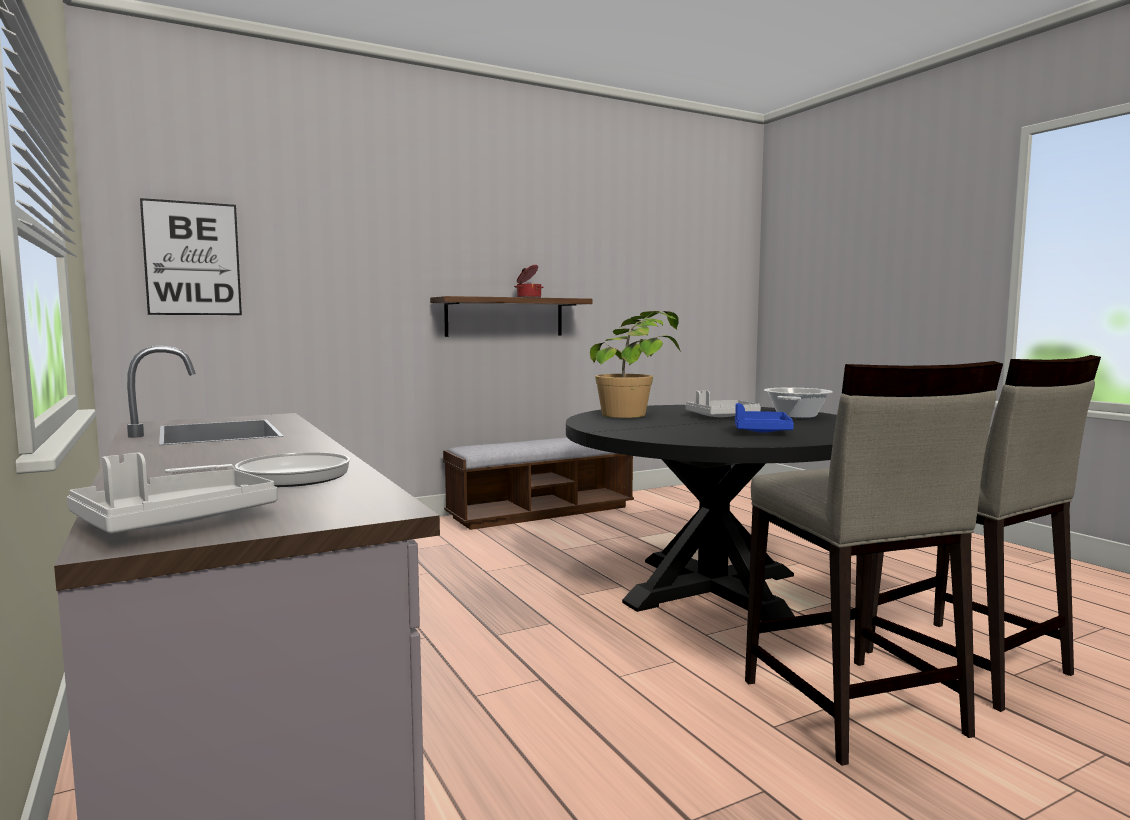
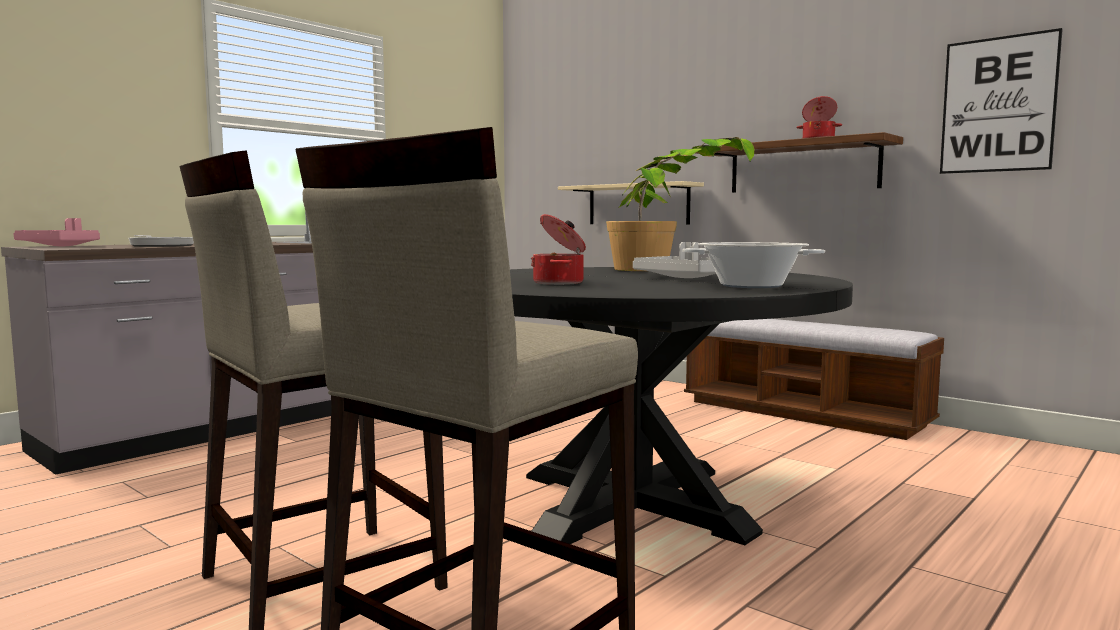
camera: 70 degrees right, 0 degrees up
grey tray [67,453,277,534] -> pink tray [13,218,100,246]
picture [140,198,242,315] -> picture moved to [940,28,1063,174]
blue tray [735,403,794,433] -> cooking pot [531,214,586,285]
none -> beige shelf [558,181,704,224]

